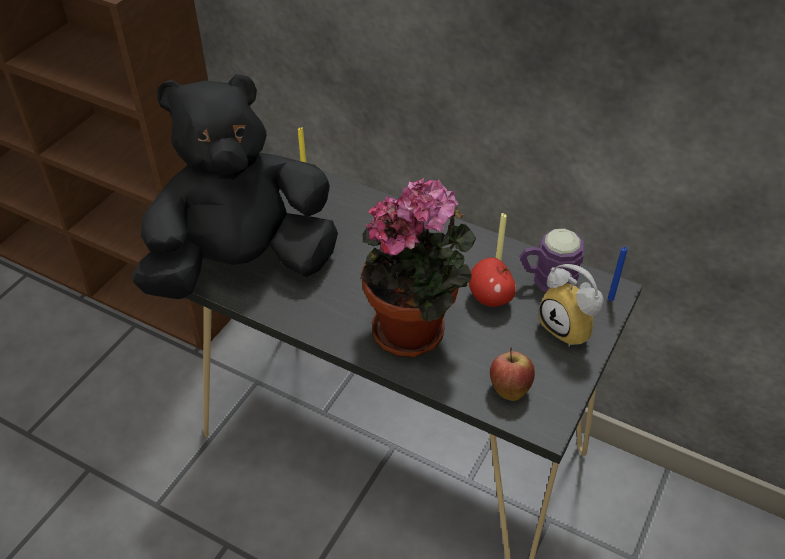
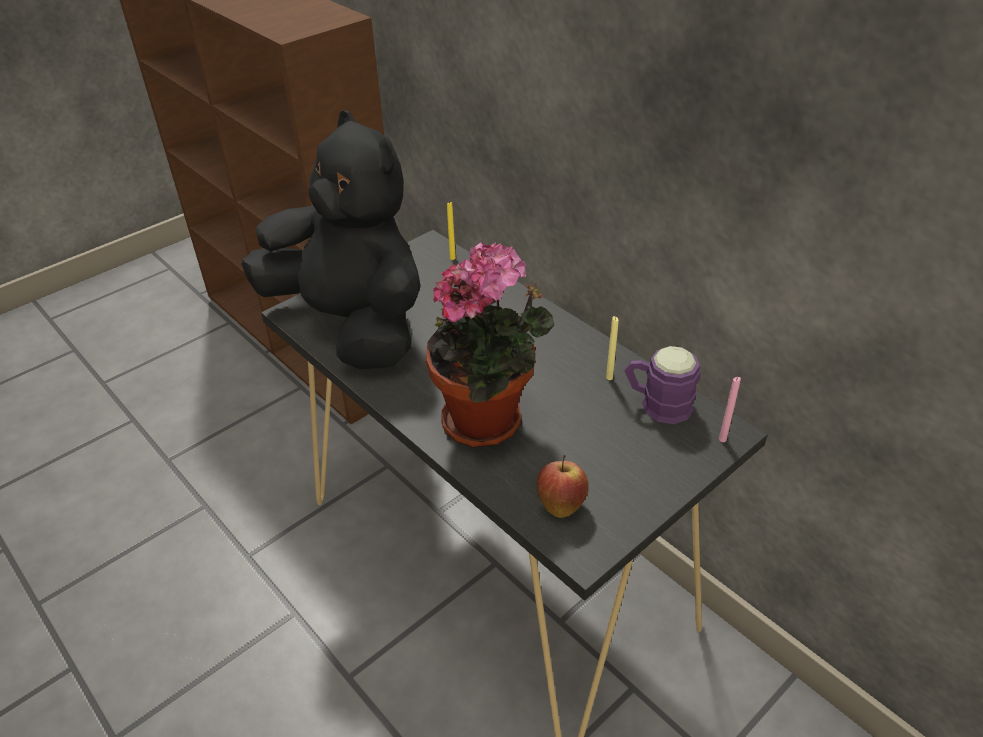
camera: 20 degrees right, 5 degrees down
black plush toy [132,74,338,299] -> black plush toy turned 45 degrees clockwise [241,111,421,369]
apple [469,258,516,307] -> none
alarm clock [539,264,604,347] -> none
blue candle [608,247,628,301] -> pink candle [719,377,741,442]

